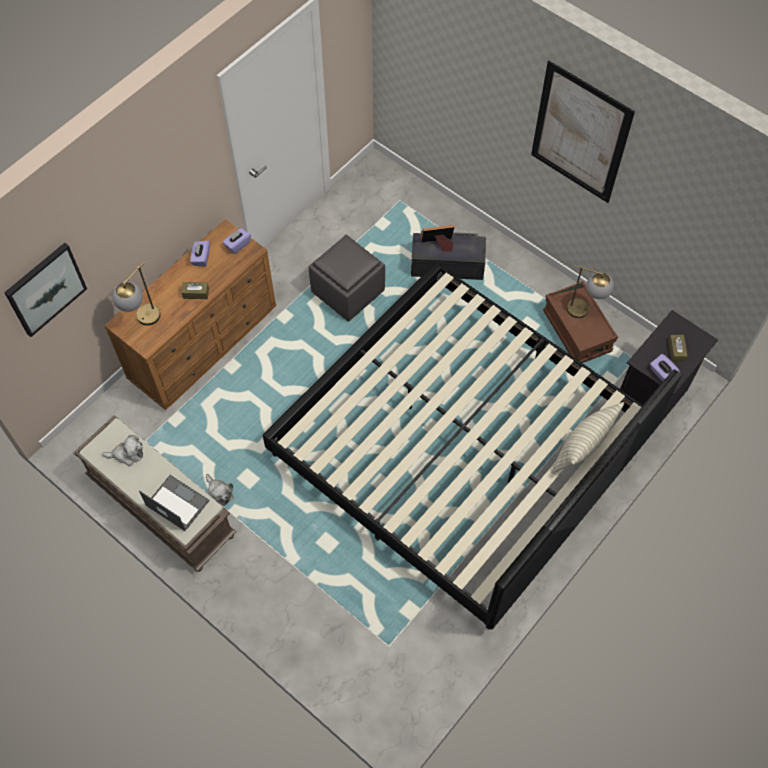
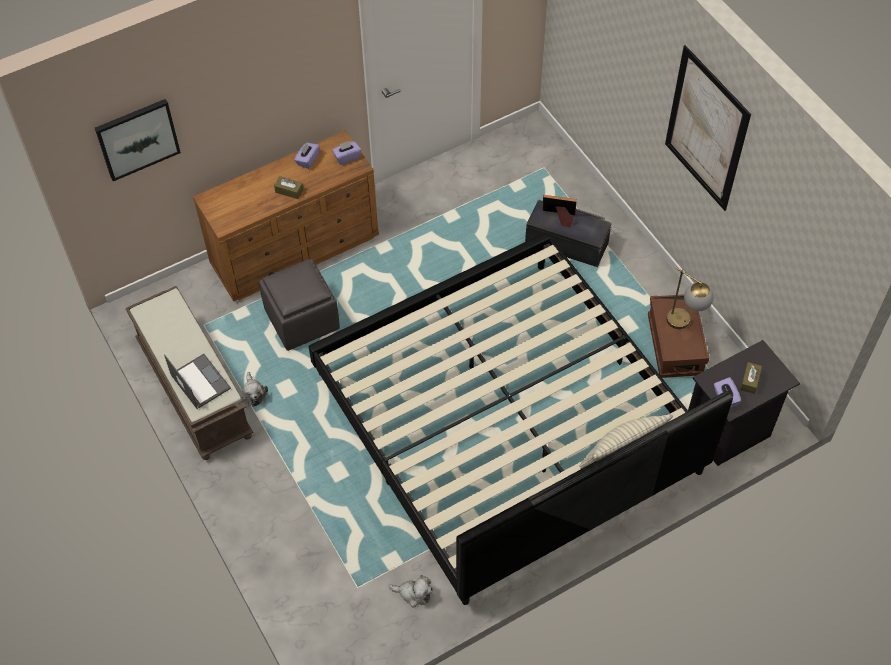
camera: 20 degrees right, 5 degrees down
plush toy [102,435,143,466] -> plush toy moved to [389,575,433,607]
table lamp [112,262,161,326] -> none
grey ottoman [308,234,385,322] -> grey ottoman moved to [259,259,340,351]

